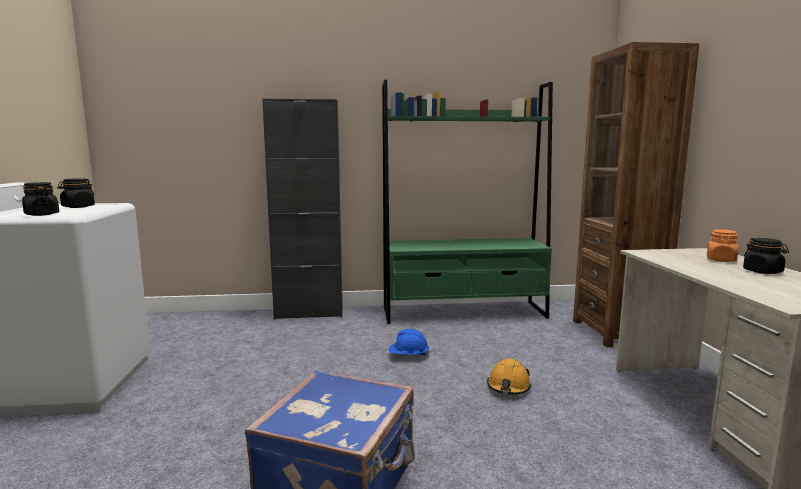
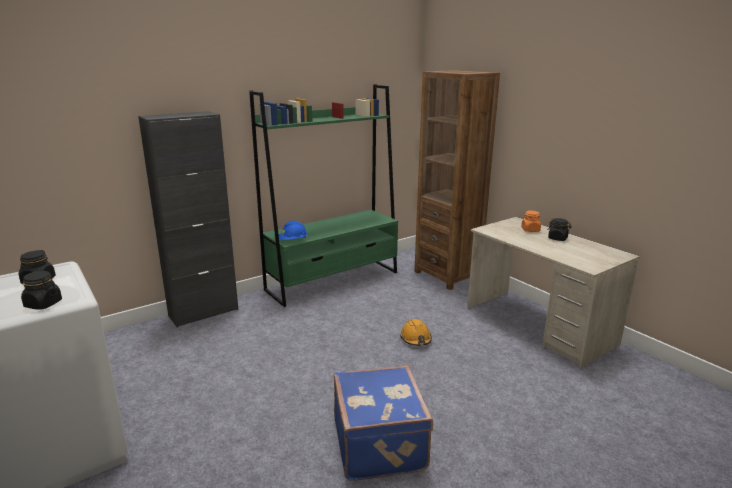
camera: 30 degrees left, 10 degrees up
blue hard hat [388,329,430,356] -> blue hard hat moved to [279,221,308,240]

